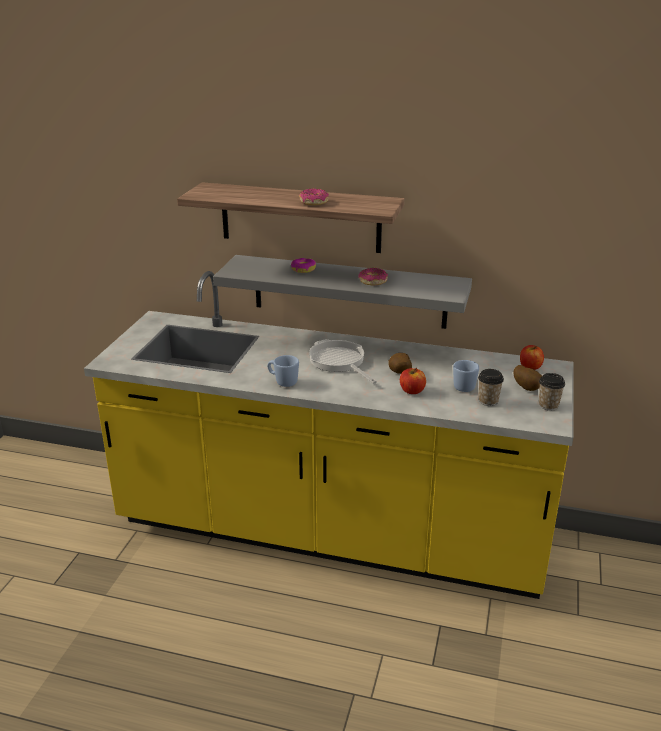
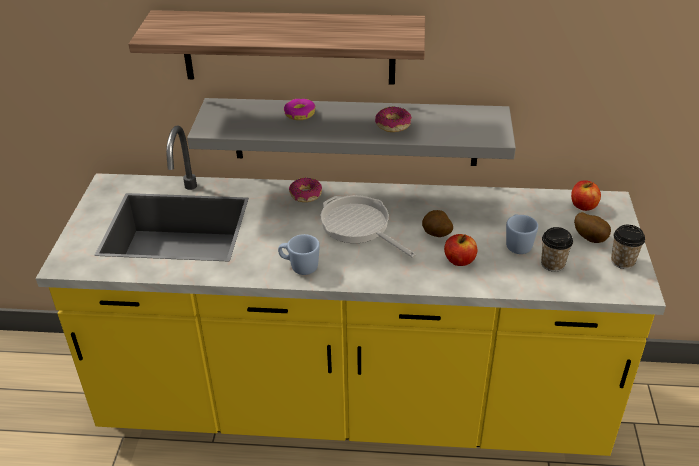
camera: 10 degrees left, 10 degrees up
donut [299,188,329,205] -> donut moved to [289,178,322,202]

